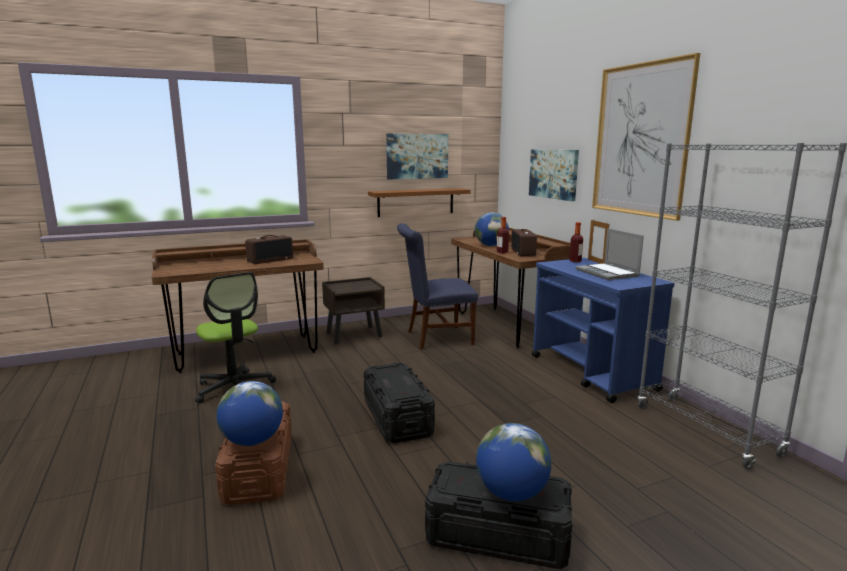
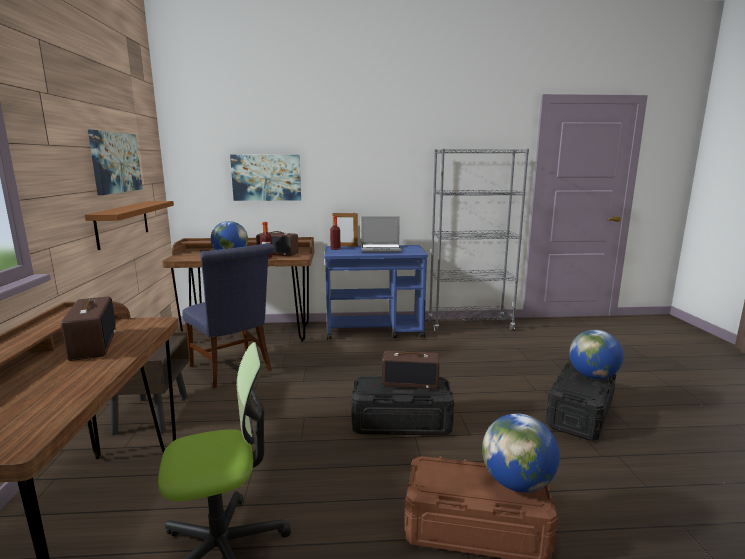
camera: 70 degrees left, 0 degrees up
blue chair [397,223,478,350] -> blue chair turned 45 degrees counterclockwise [182,243,274,388]
picture [592,53,700,221] -> none
none -> radio [382,351,440,389]

